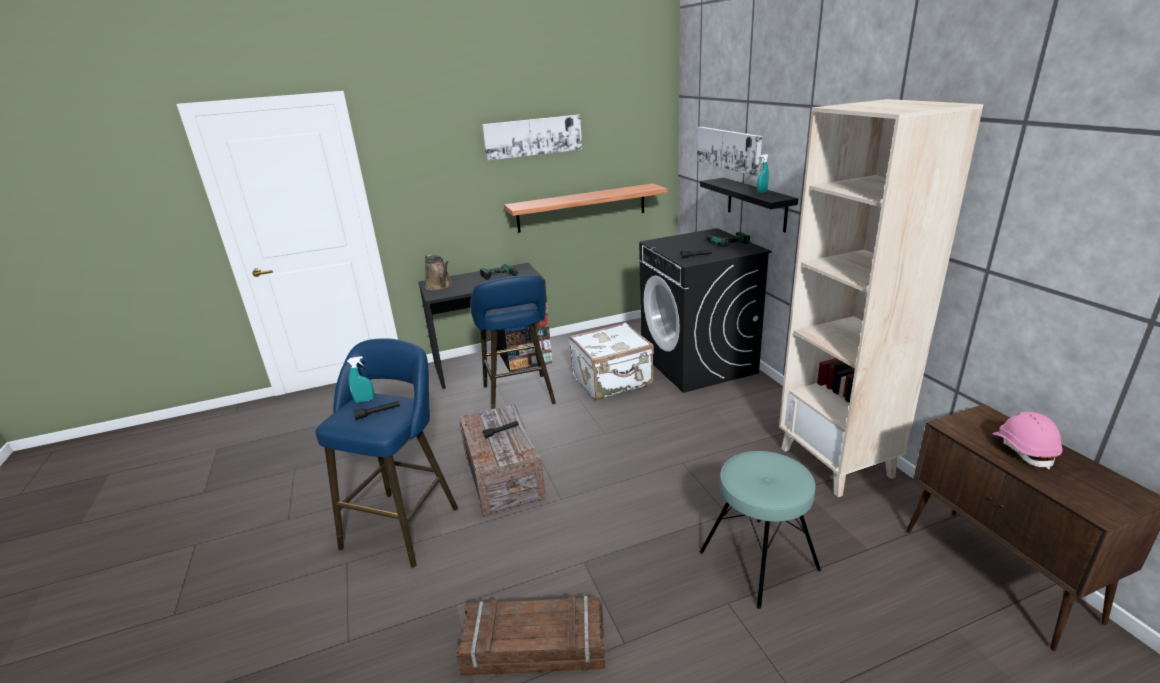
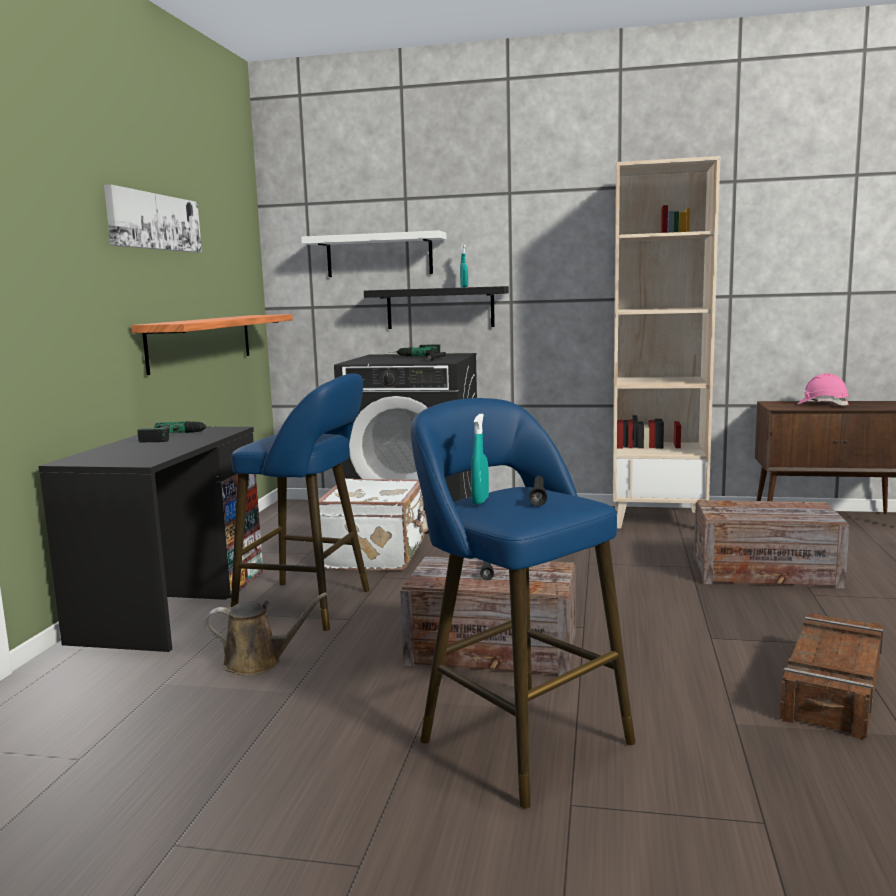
camera: 60 degrees left, 15 degrees down
brown watering can [425,254,452,290] -> brown watering can moved to [205,592,327,676]
picture [697,127,762,176] -> white shelf [301,230,447,277]
turquoise stool [700,451,821,609] -> crate [694,500,849,589]

